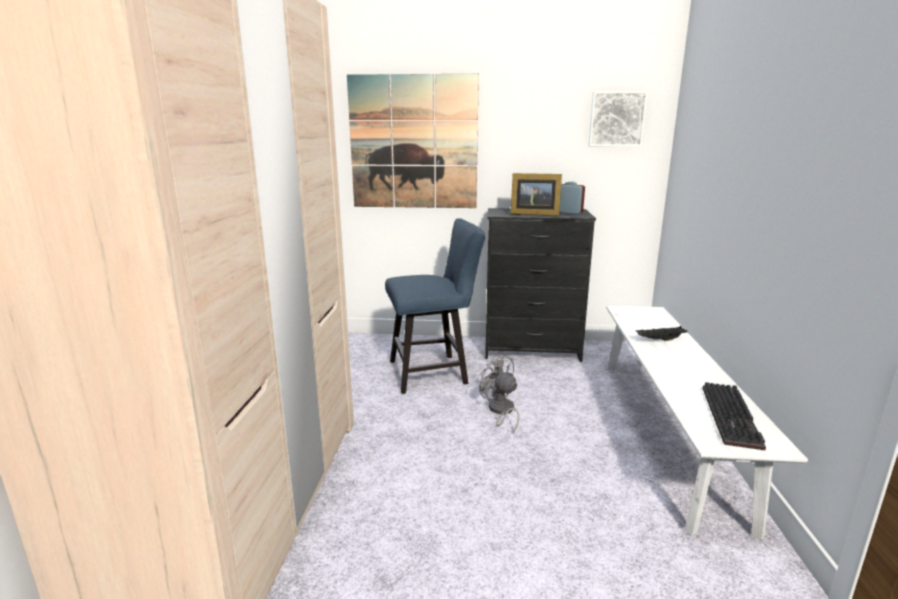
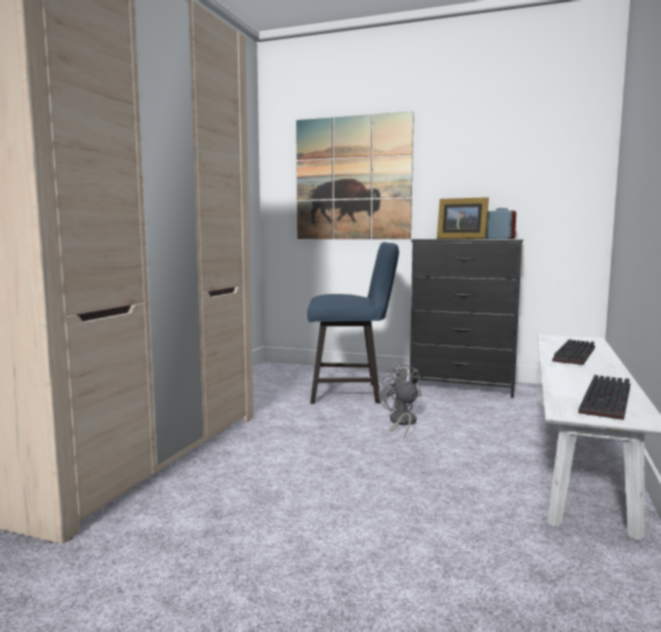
camera: 15 degrees right, 10 degrees down
picture [588,91,648,147] -> none
black tray [636,326,688,341] -> keyboard [552,339,595,365]

